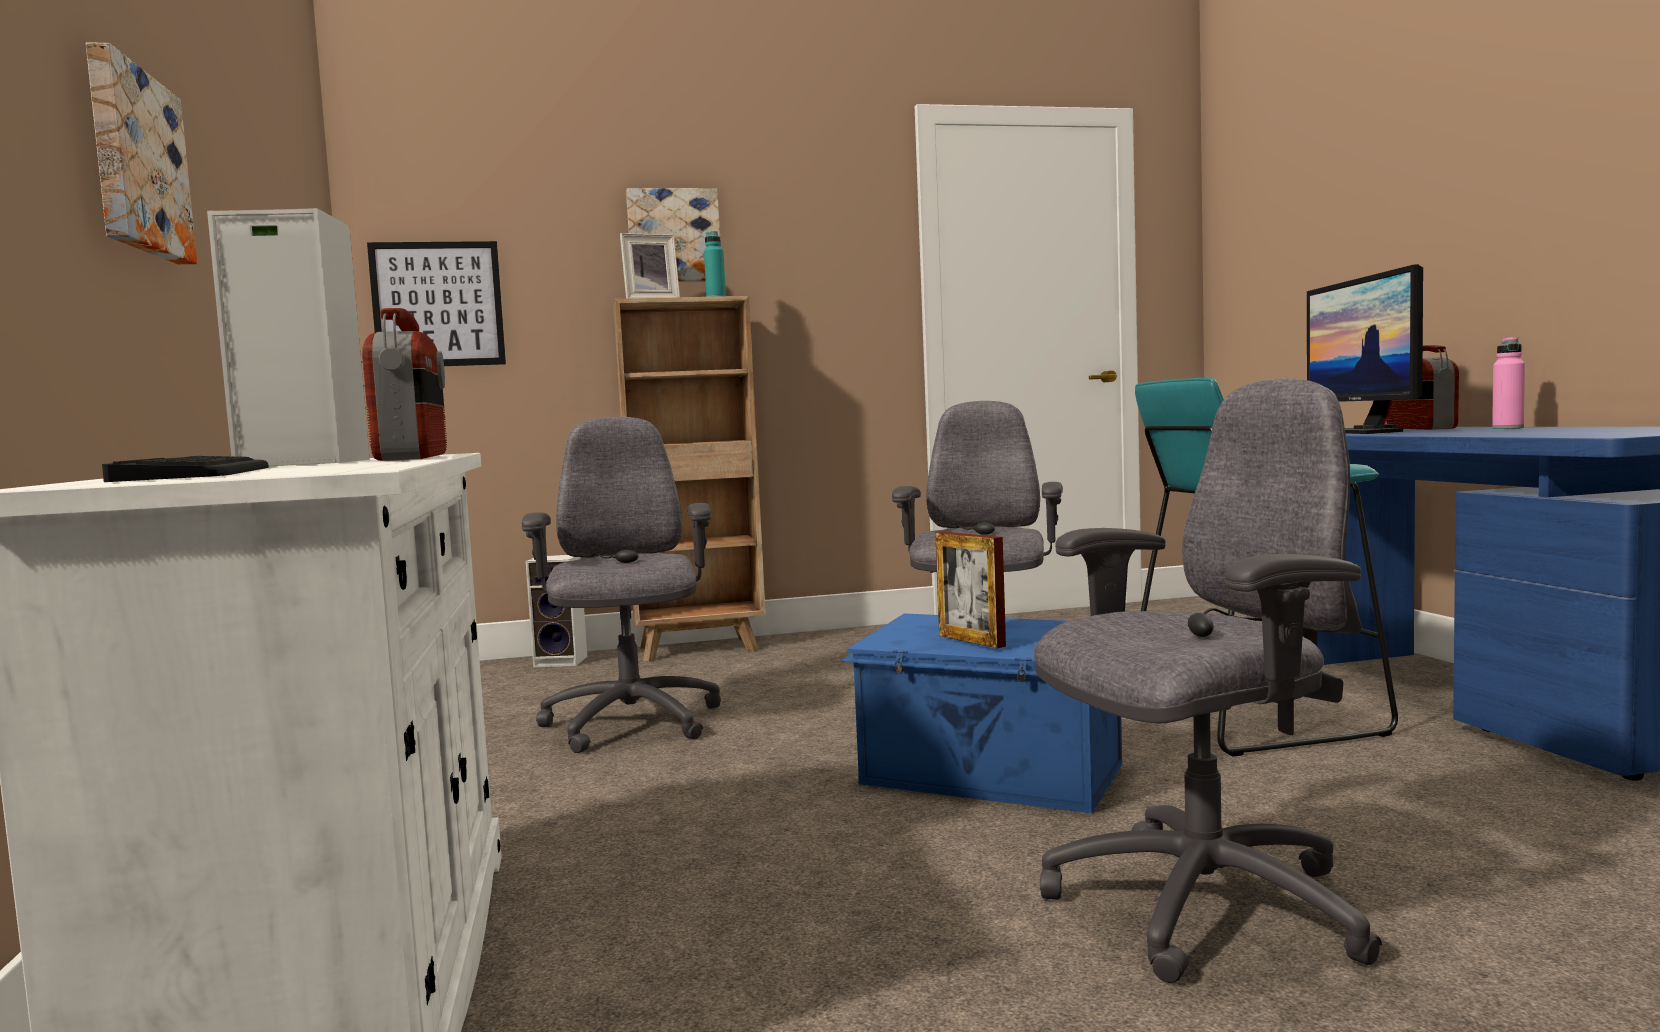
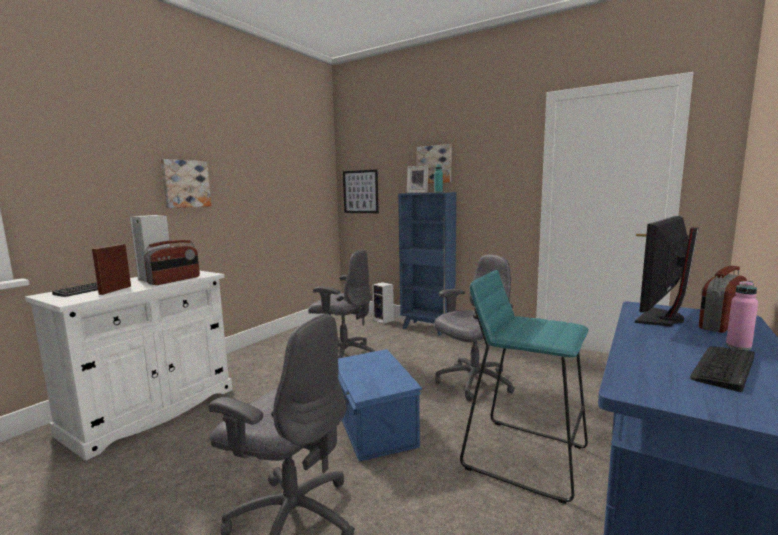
camera: 45 degrees right, 5 degrees up
grey office chair [522,417,721,753] -> grey office chair turned 75 degrees clockwise [308,249,375,359]
brown bookcase [614,296,766,662] -> blue bookcase [398,192,456,336]
picture frame [935,532,1006,649] -> picture frame moved to [92,244,131,295]
none -> keyboard [690,346,755,392]

